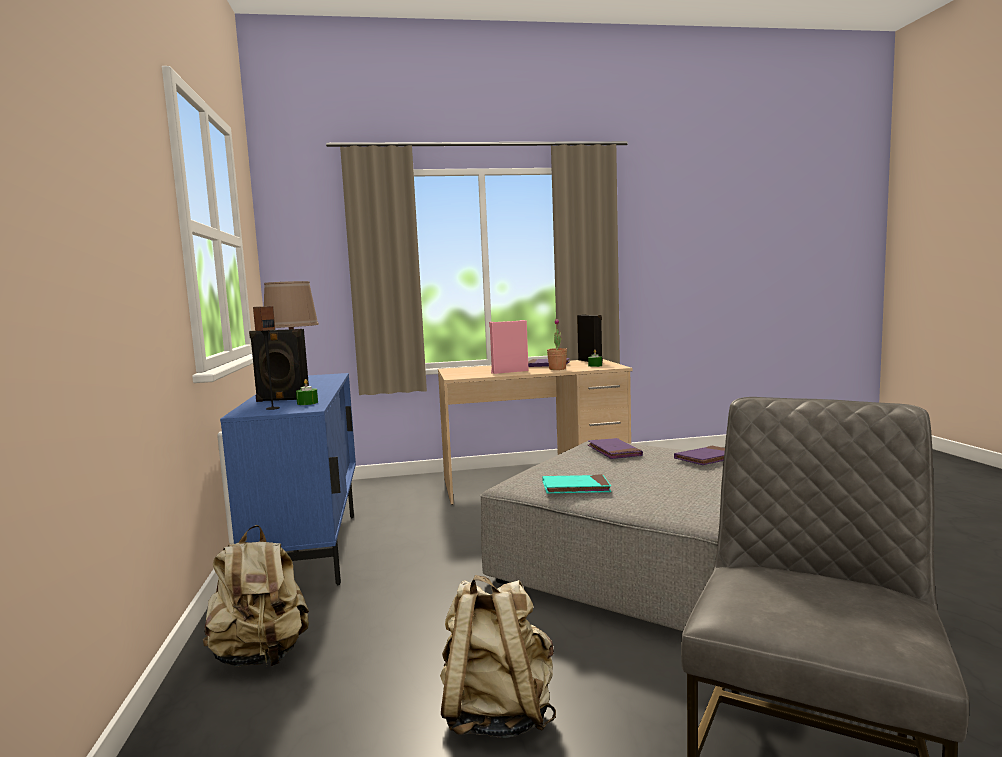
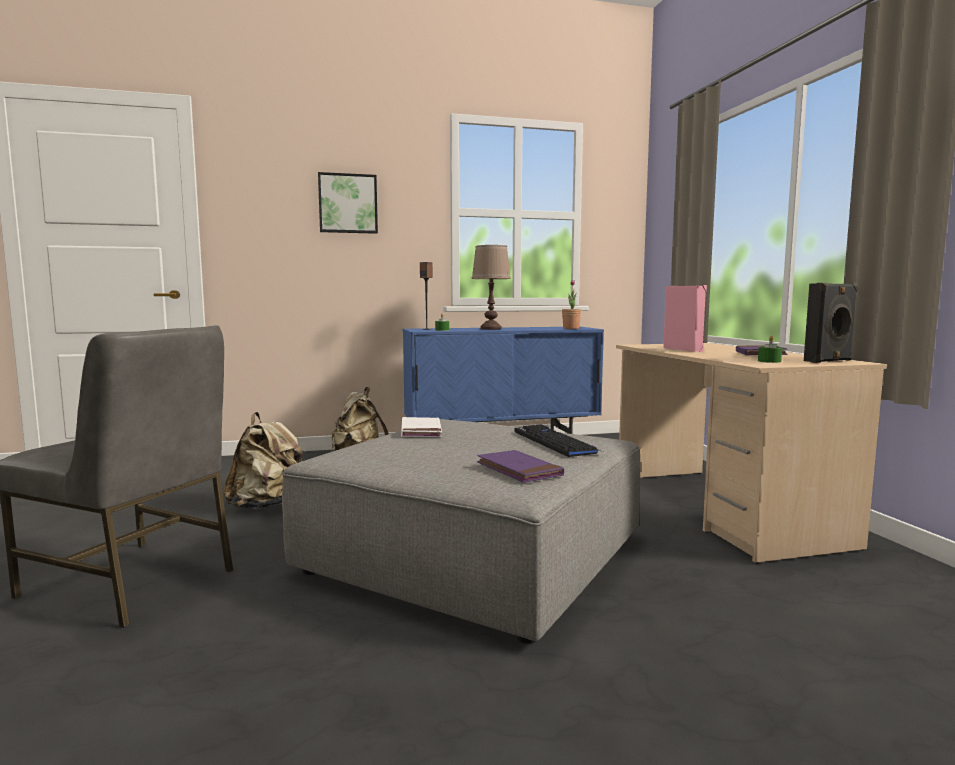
camera: 85 degrees right, 0 degrees up
black speaker [249,329,309,402] -> none
turquoise book [543,474,611,493] -> white book [401,417,442,437]
potted plant [547,319,567,370] -> potted plant moved to [562,280,581,329]
purple book [588,438,643,459] -> keyboard [514,424,603,458]
none -> picture [318,172,378,234]

